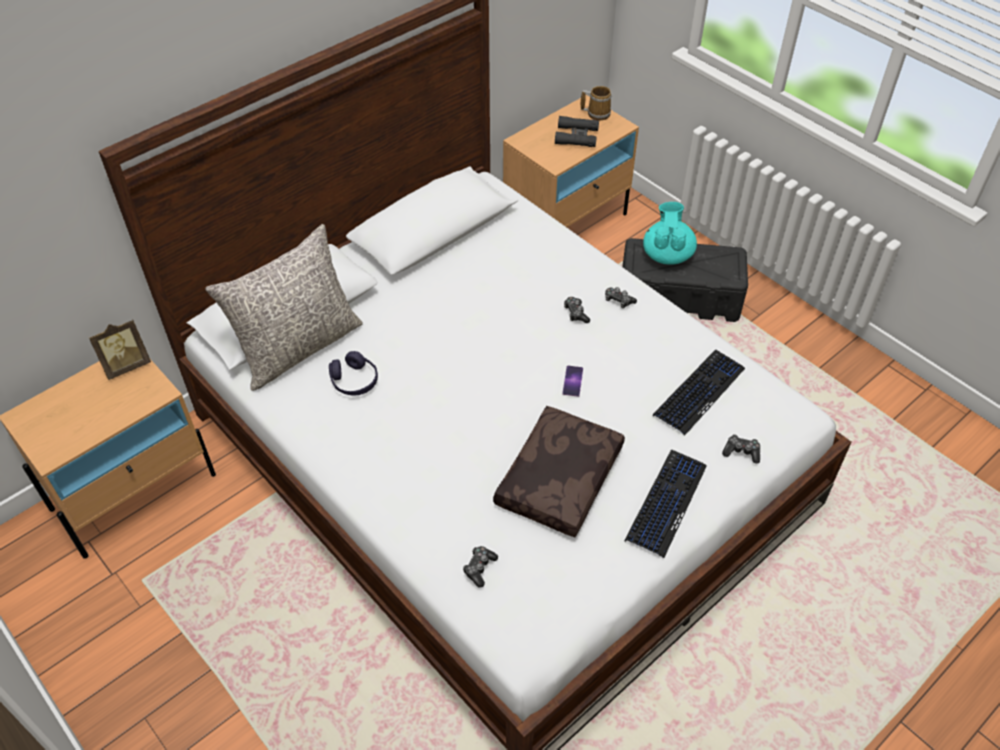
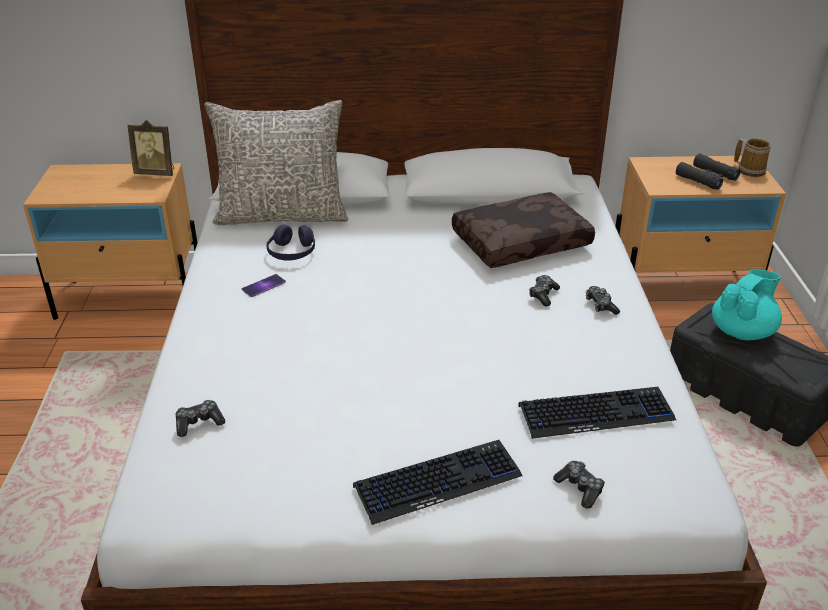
camera: 40 degrees right, 15 degrees down
brown pillow [493,406,625,537] -> brown pillow moved to [452,192,595,268]
phone [562,365,583,397] -> phone moved to [242,274,286,297]

